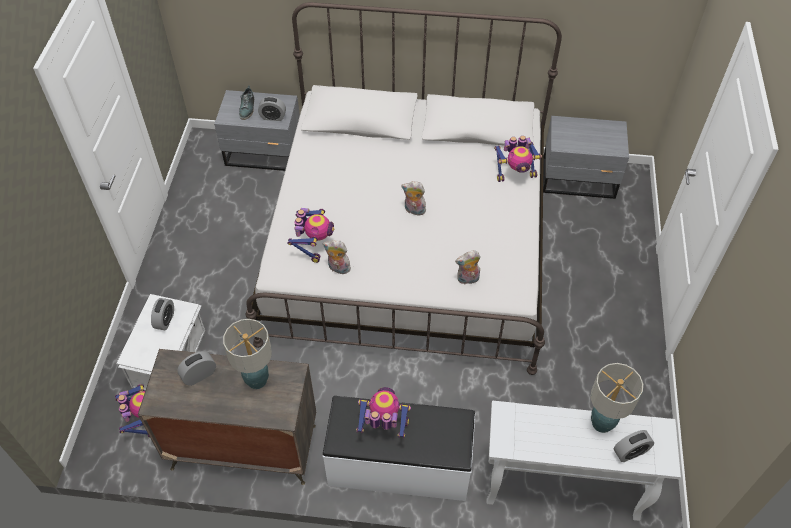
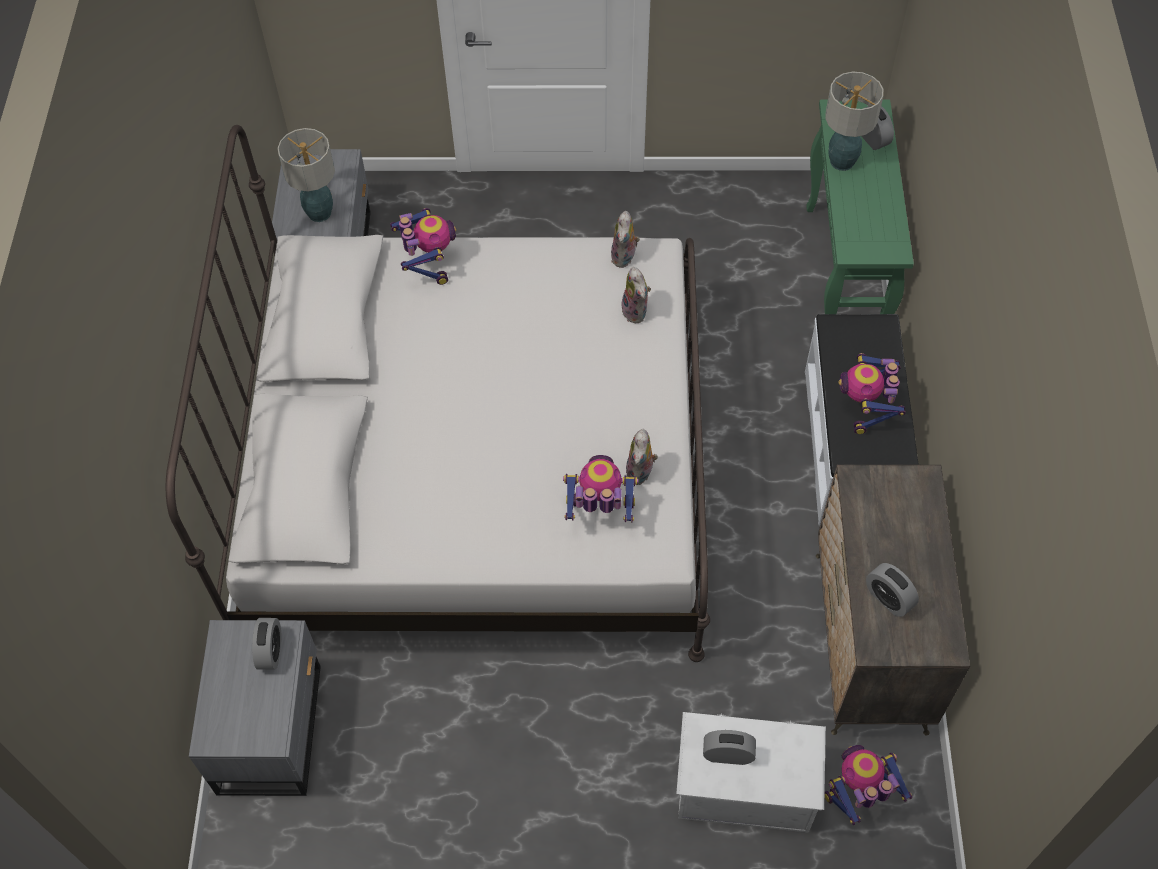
camera: 95 degrees left, 5 degrees up
table lamp [223,319,272,389] -> table lamp moved to [277,128,335,222]
shoe [239,85,254,120] -> none
plush toy [401,181,426,216] -> plush toy moved to [611,211,640,268]
white console table [486,401,681,521] -> green console table [806,99,914,314]

